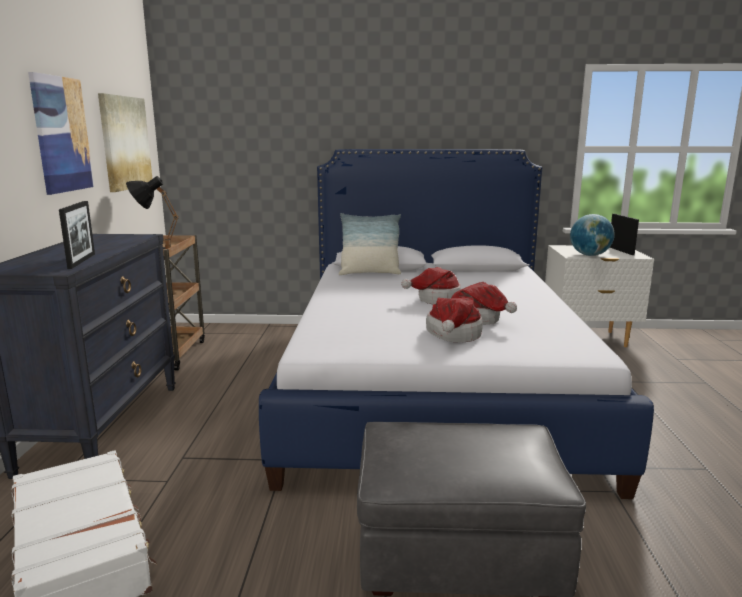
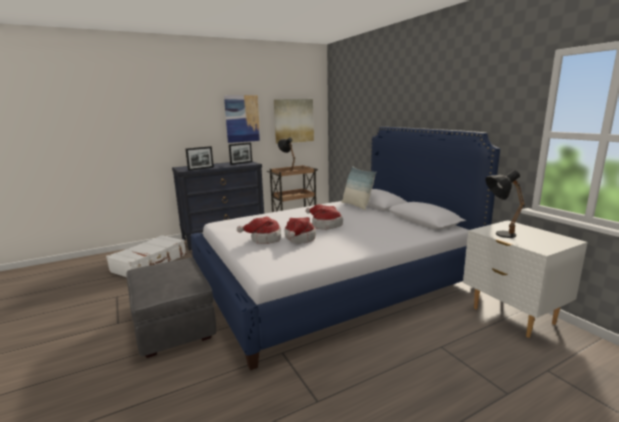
camera: 60 degrees right, 0 degrees up
globe [570,214,615,256] -> black table lamp [486,170,525,238]
picture frame [610,214,639,255] -> picture frame moved to [229,143,252,165]

